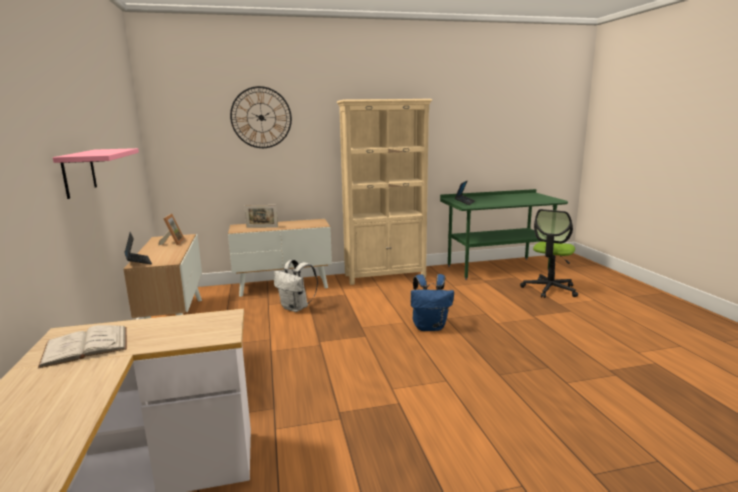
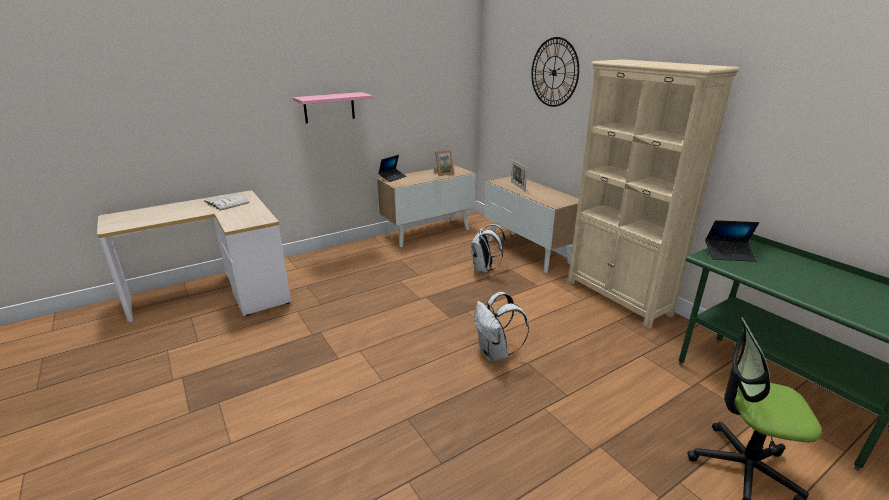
camera: 70 degrees right, 10 degrees up
blue backpack [411,274,454,331] -> white backpack [474,292,529,362]

